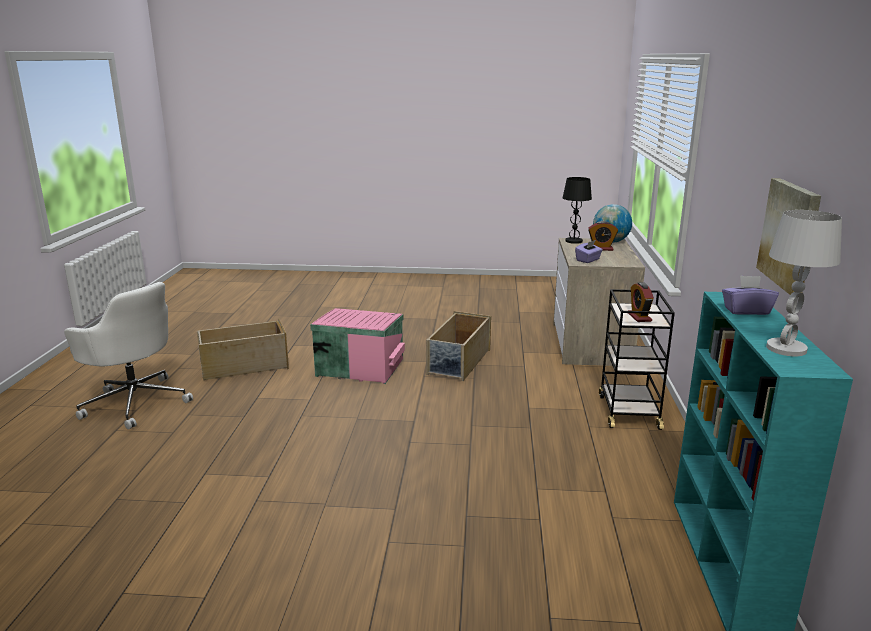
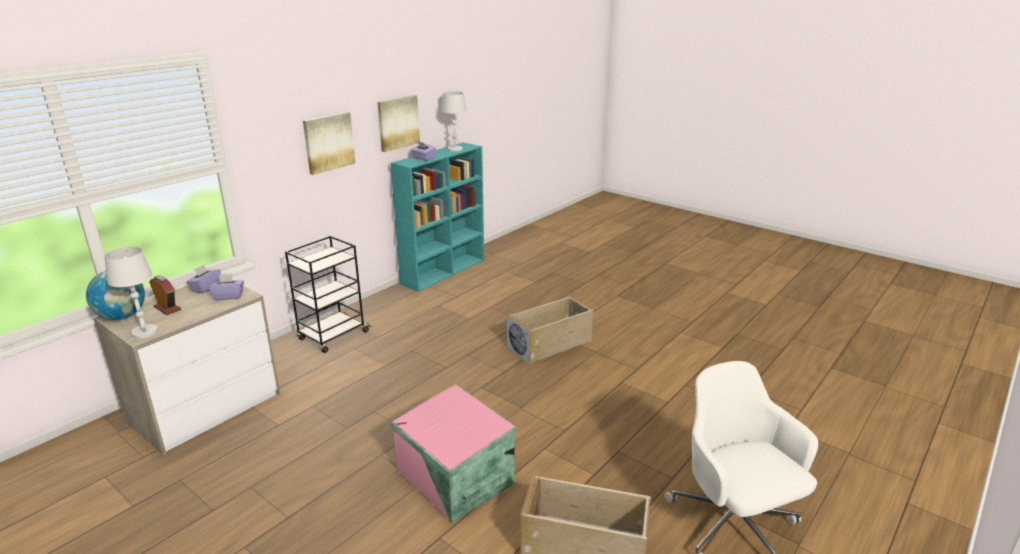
camera: 145 degrees left, 5 degrees up
beige storage box [426,311,491,381] -> beige storage box moved to [507,296,593,365]
black table lamp [563,177,592,244] -> white table lamp [105,247,158,338]
alarm clock [628,282,654,322] -> none
none -> purple tissue box [186,265,221,294]
none -> picture [303,112,355,175]

